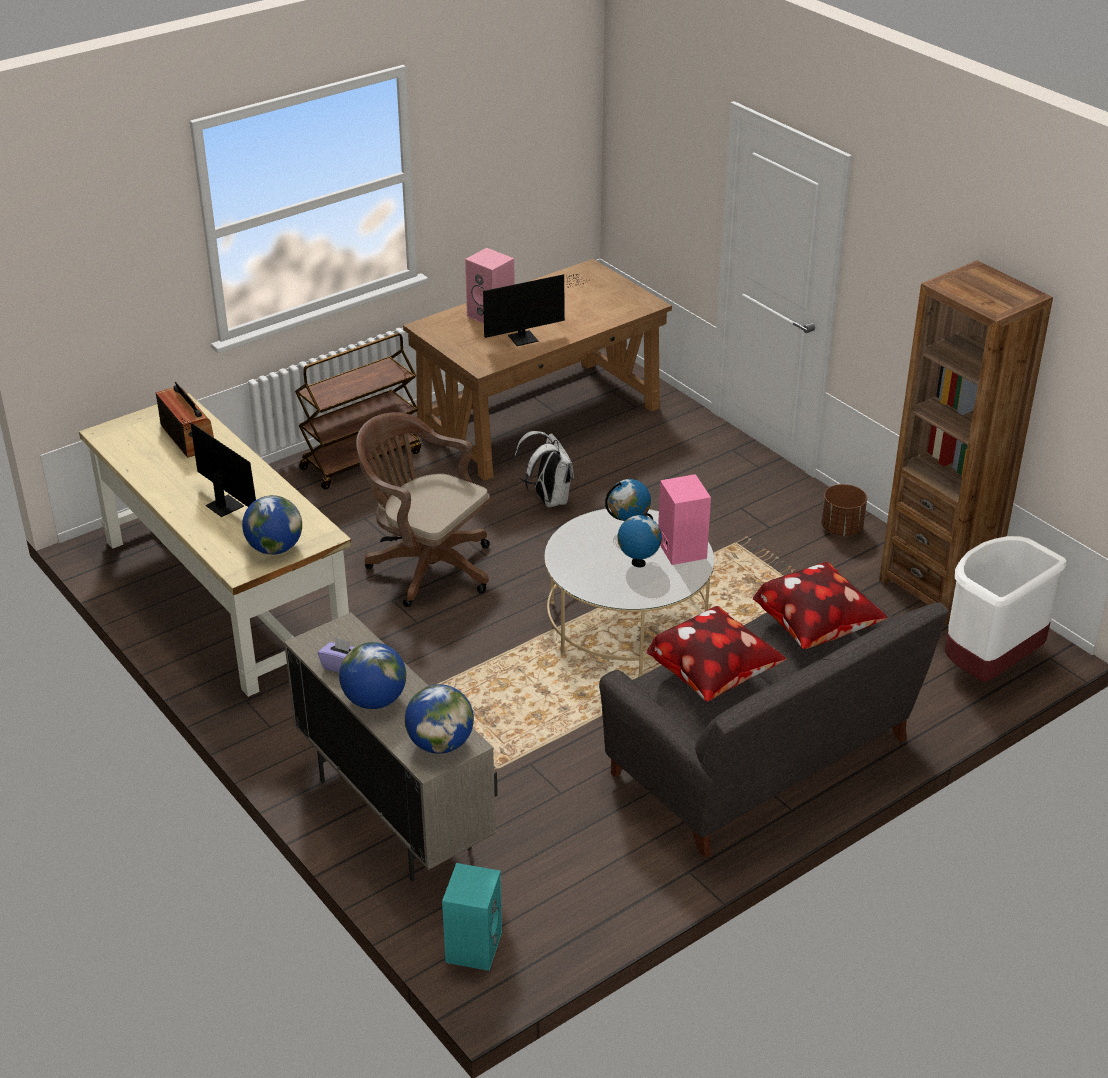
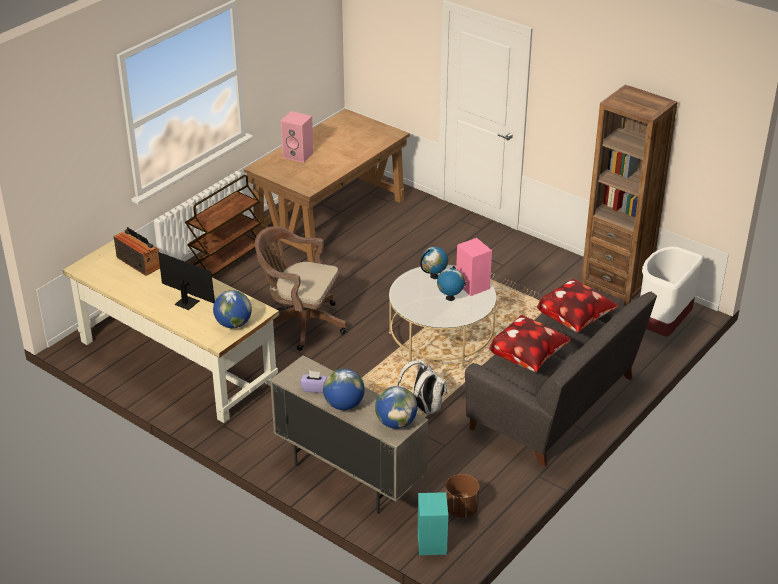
camera: 15 degrees left, 0 degrees up
monitor [483,274,586,346] -> none
white backpack [514,431,574,507] -> white backpack moved to [398,359,447,415]
brown planter [821,484,867,536] -> brown planter moved to [445,474,480,517]

